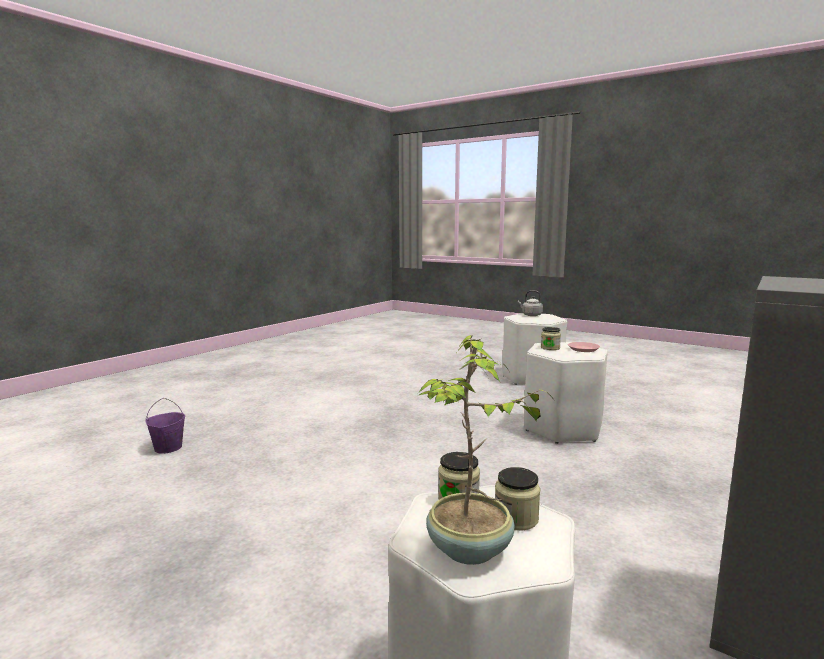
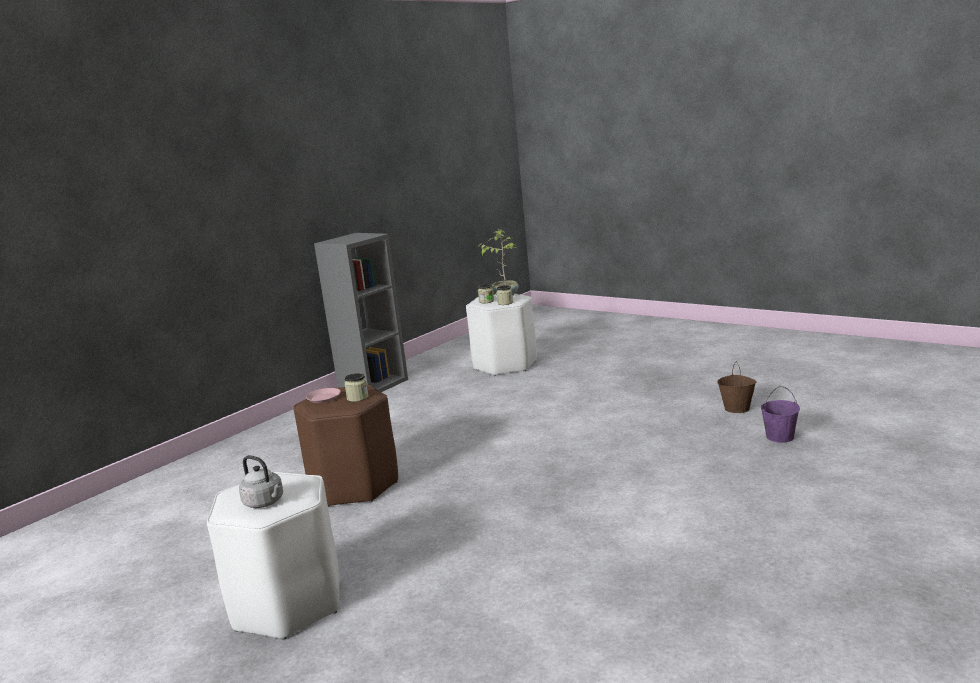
camera: 175 degrees left, 5 degrees up
white stool [524,342,608,444] -> brown stool [294,385,398,507]
none -> brown bucket [717,361,757,413]

